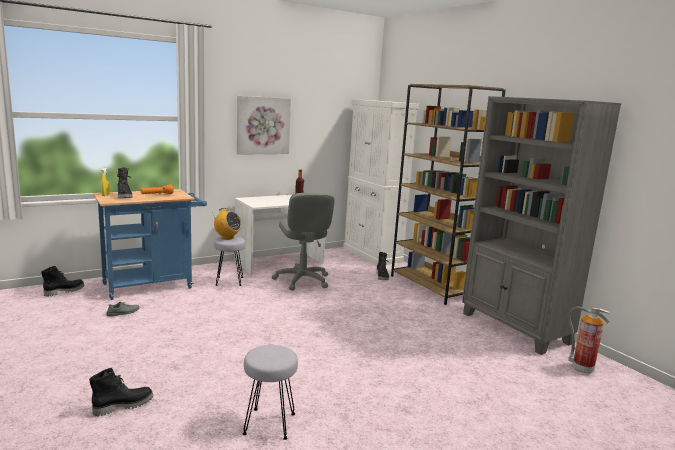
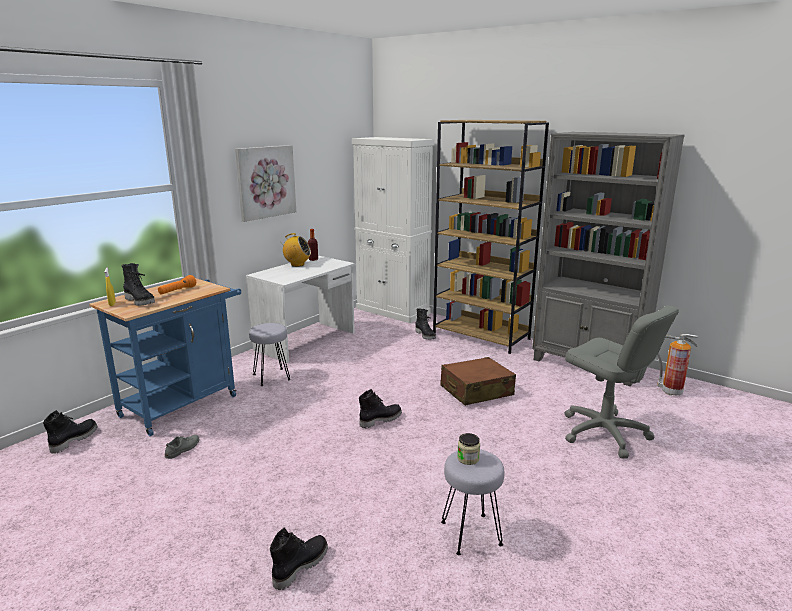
camera: 20 degrees left, 5 degrees up
radio [214,207,241,240] -> radio moved to [282,233,311,267]
grey office chair [272,193,335,291] -> grey office chair moved to [565,305,679,458]
none -> black boot [359,389,402,428]
none -> brown suitcase [440,357,516,406]
none -> jar [457,433,480,465]

